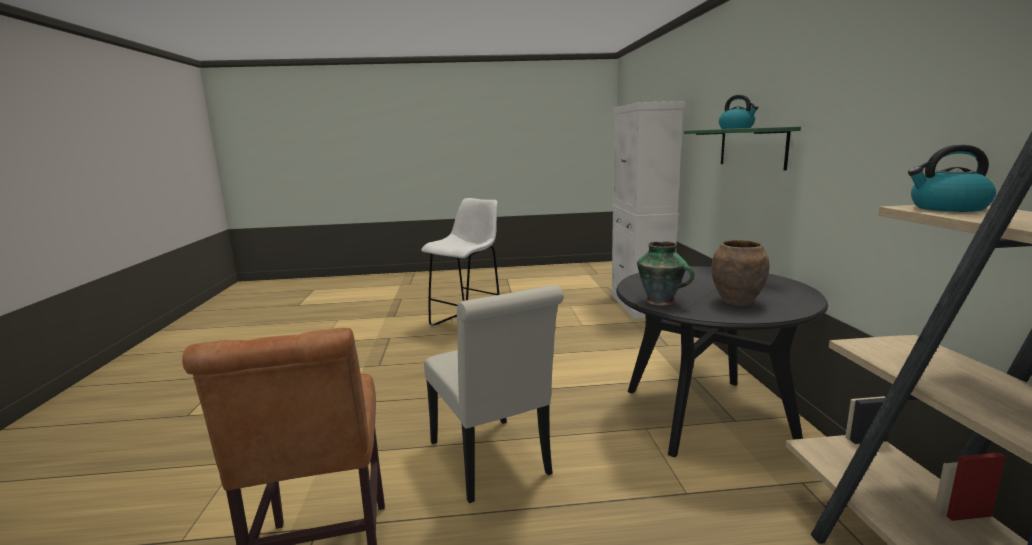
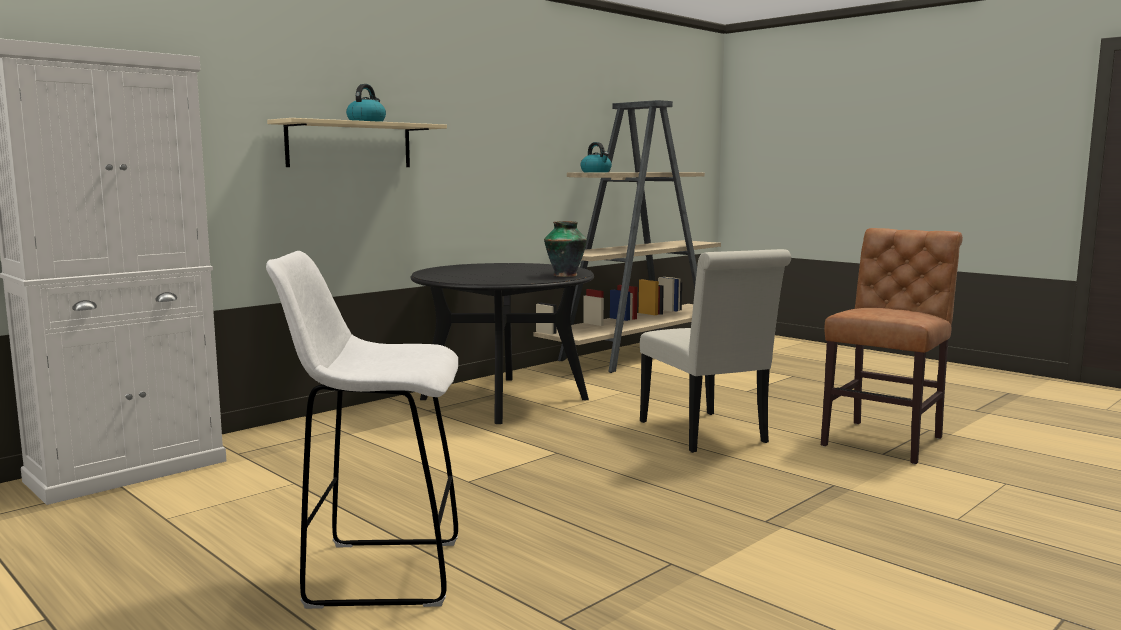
camera: 130 degrees left, 5 degrees down
white chair [424,285,564,503] -> white chair turned 135 degrees clockwise [640,249,791,453]
green shelf [684,127,801,171] -> beige shelf [267,118,447,167]
brown vase [711,240,770,306] -> none

